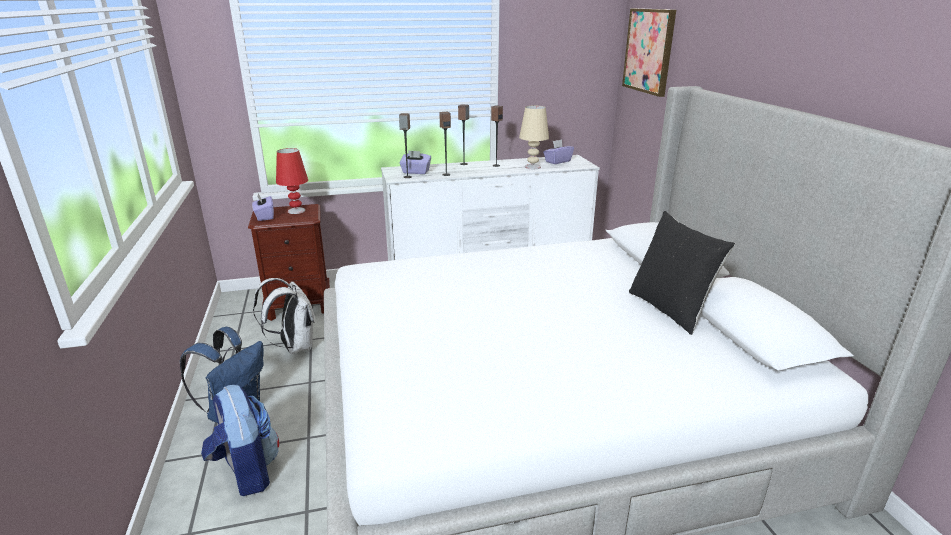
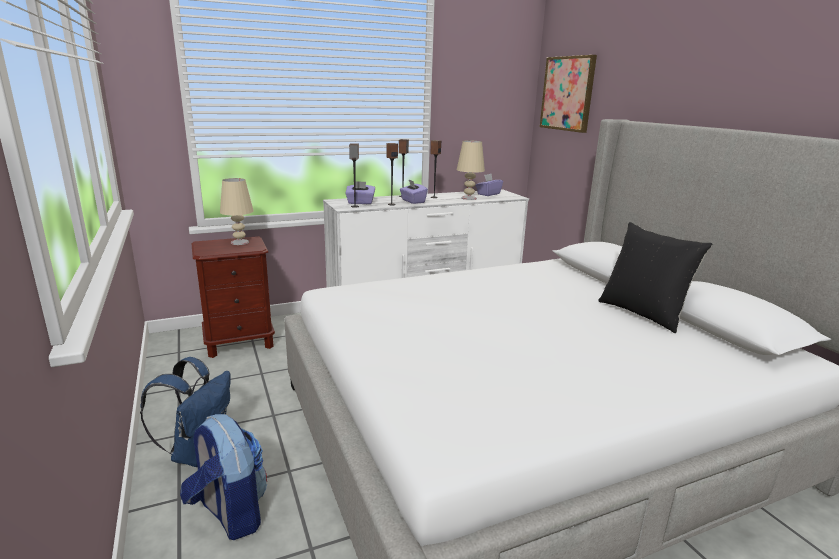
camera: 10 degrees left, 5 degrees down
purple tissue box [252,193,274,221] -> purple tissue box moved to [400,180,428,204]
white backpack [253,278,315,354] -> none
red table lamp [276,148,308,214] -> beige table lamp [220,178,254,245]

